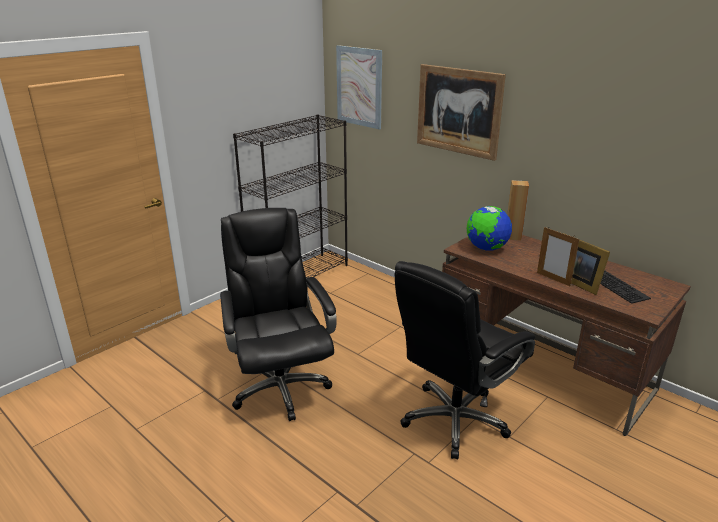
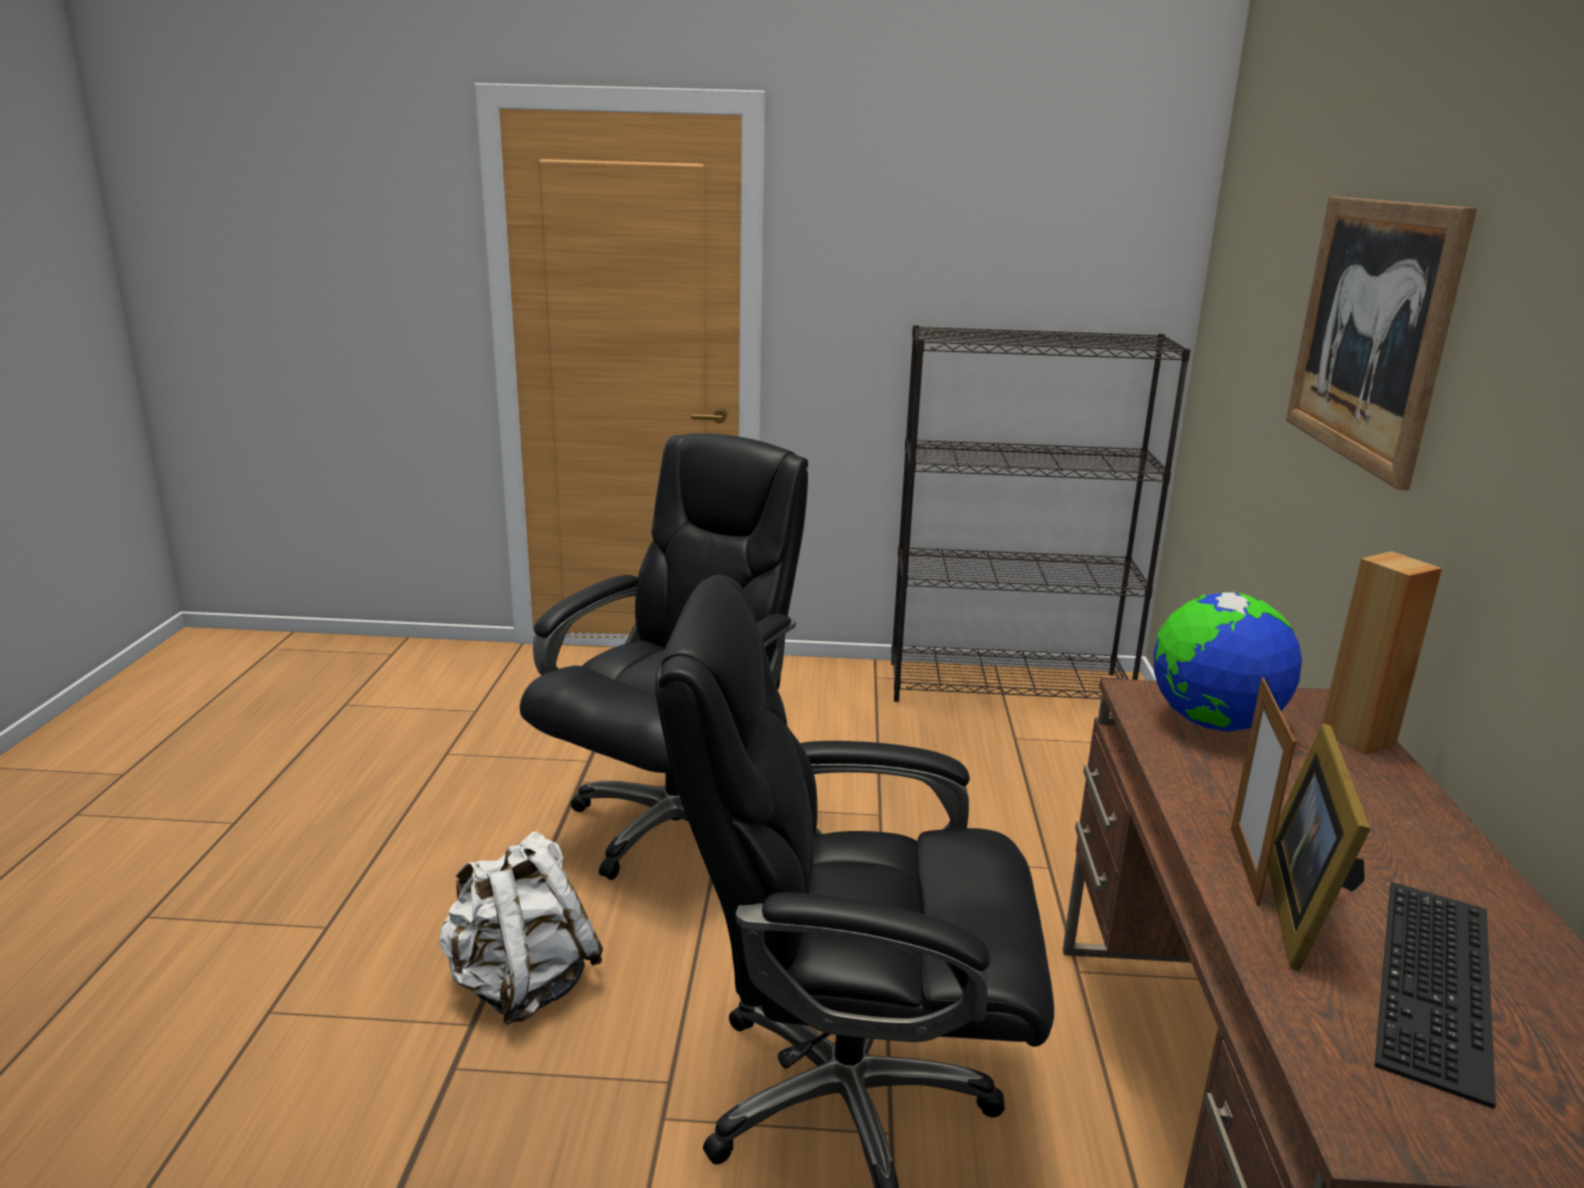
camera: 50 degrees right, 5 degrees down
picture [336,45,382,130] -> none
none -> white backpack [439,831,603,1025]

